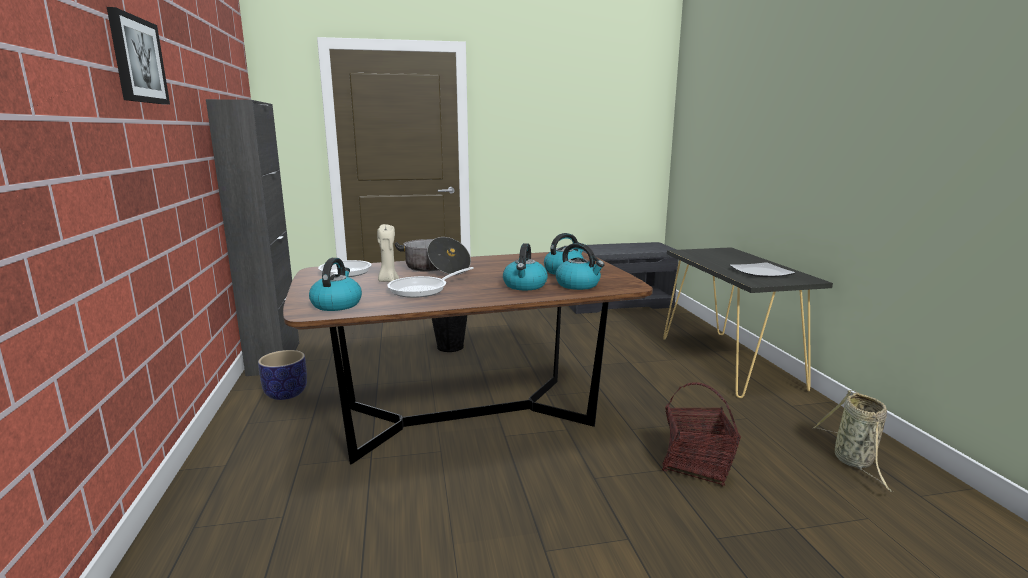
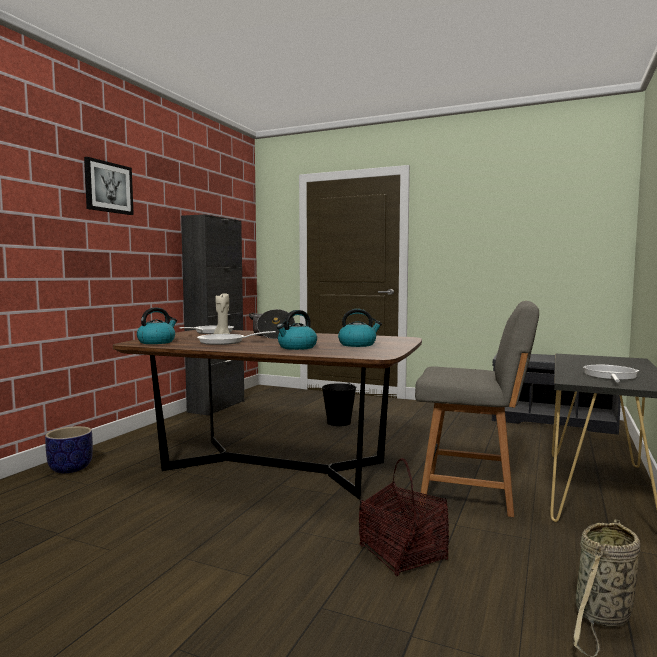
camera: 35 degrees right, 10 degrees down
planter [258,350,307,400] -> planter moved to [45,426,93,473]
kettle [556,243,605,290] -> none
plate [730,262,796,277] -> frying pan [583,364,639,382]
none -> grey chair [415,301,539,517]

